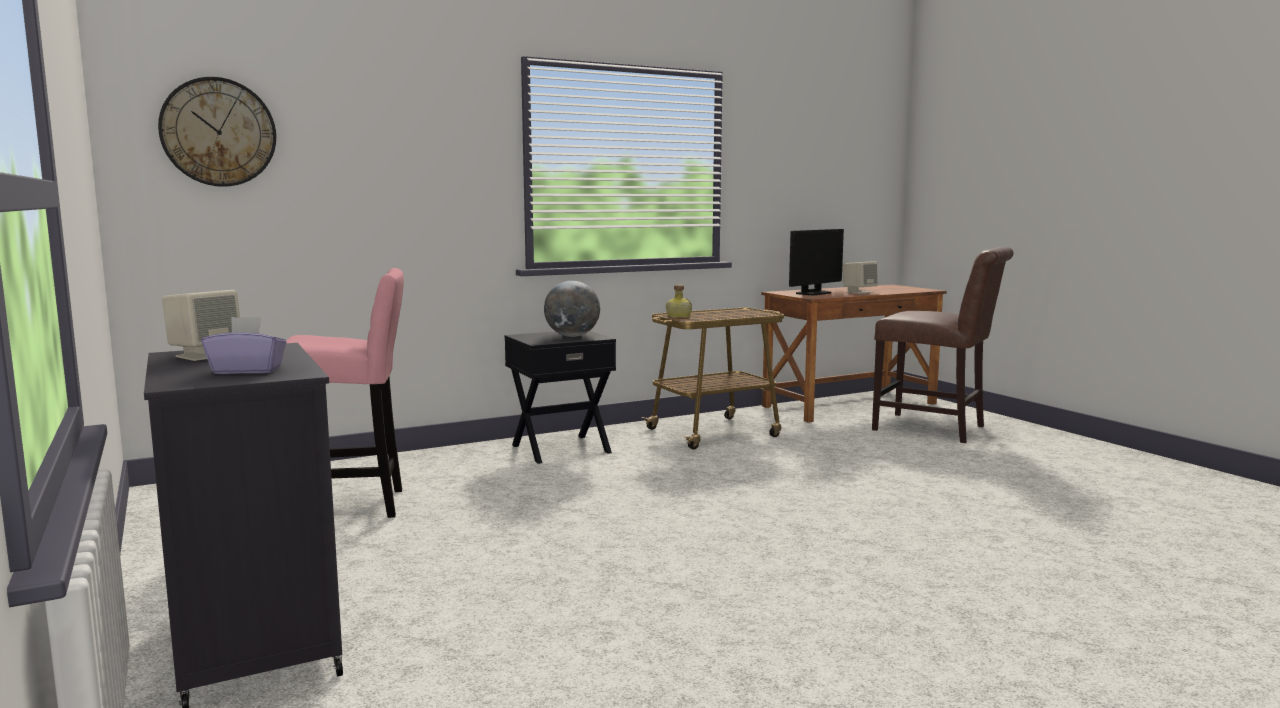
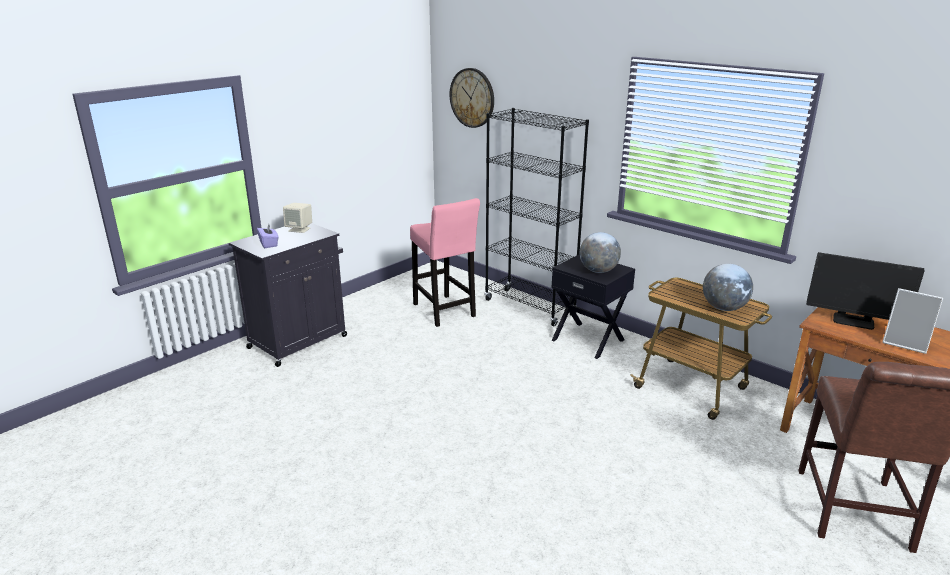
camera: 70 degrees right, 15 degrees up
bottle [666,285,692,318] -> none
beige speaker [843,261,878,294] -> picture frame [882,288,943,354]
none -> black bookcase [485,108,589,326]
none -> globe [703,264,753,311]

